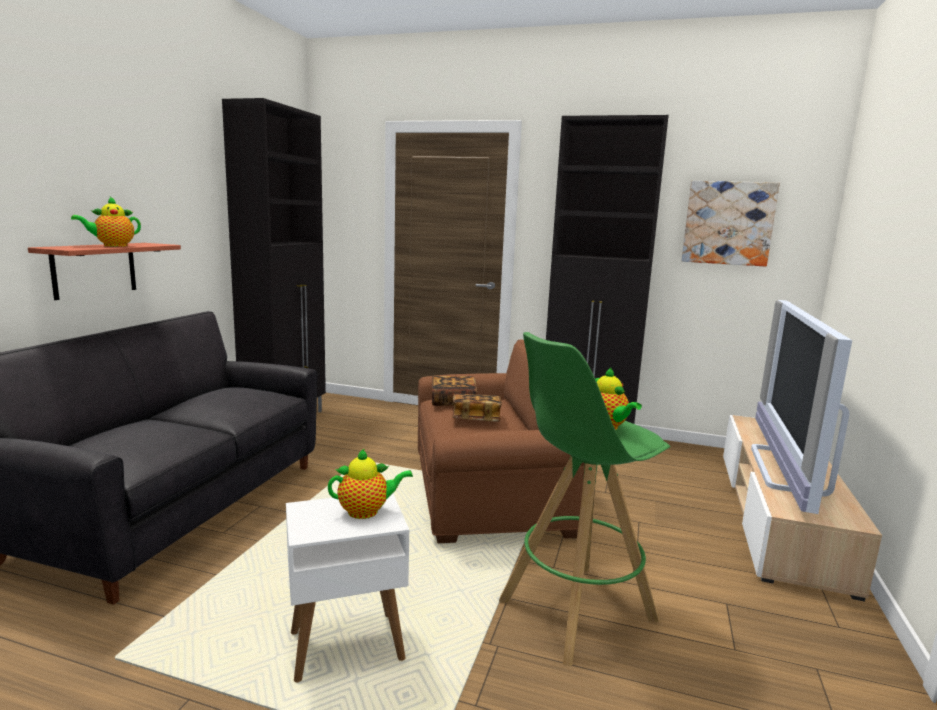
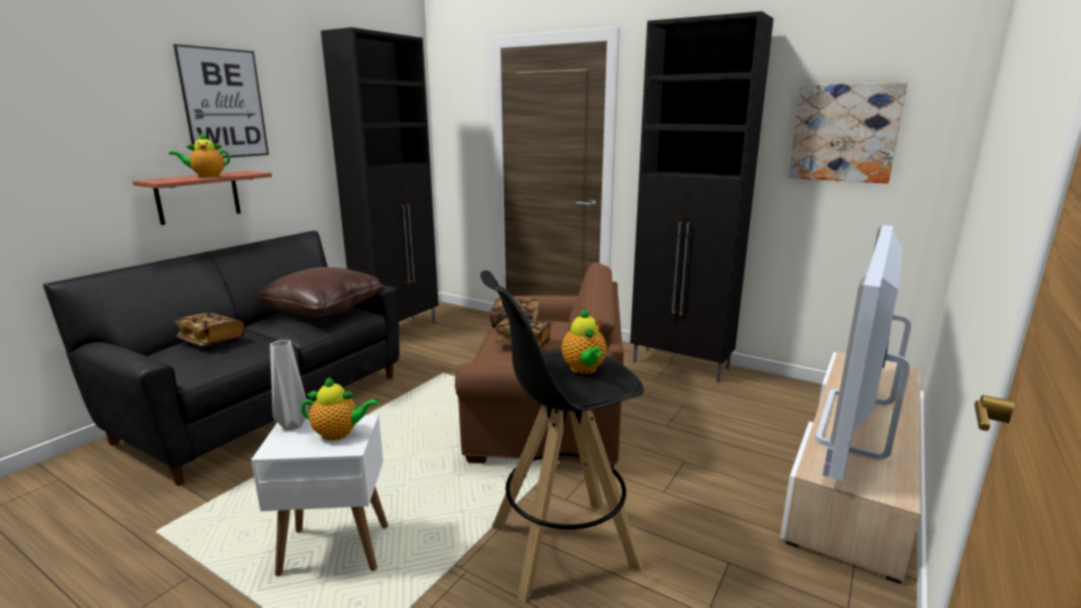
camera: 15 degrees right, 5 degrees up
green stool [499,332,670,666] -> black stool [480,270,644,602]
none -> picture [173,44,269,158]
none -> book [175,312,245,347]
none -> brown pillow [255,267,383,316]
none -> grey vase [270,340,309,430]

